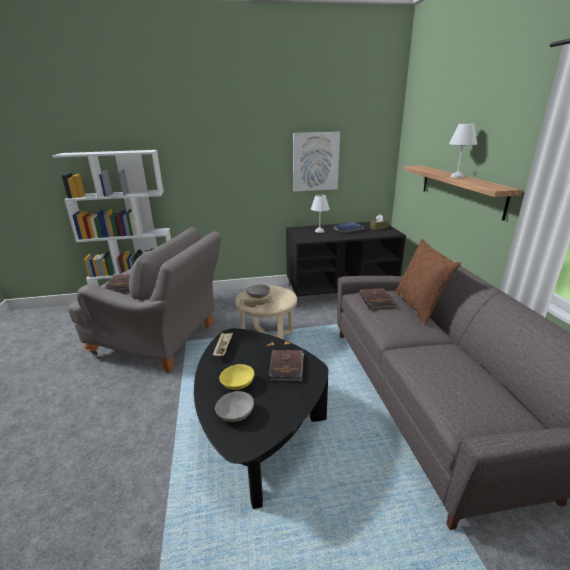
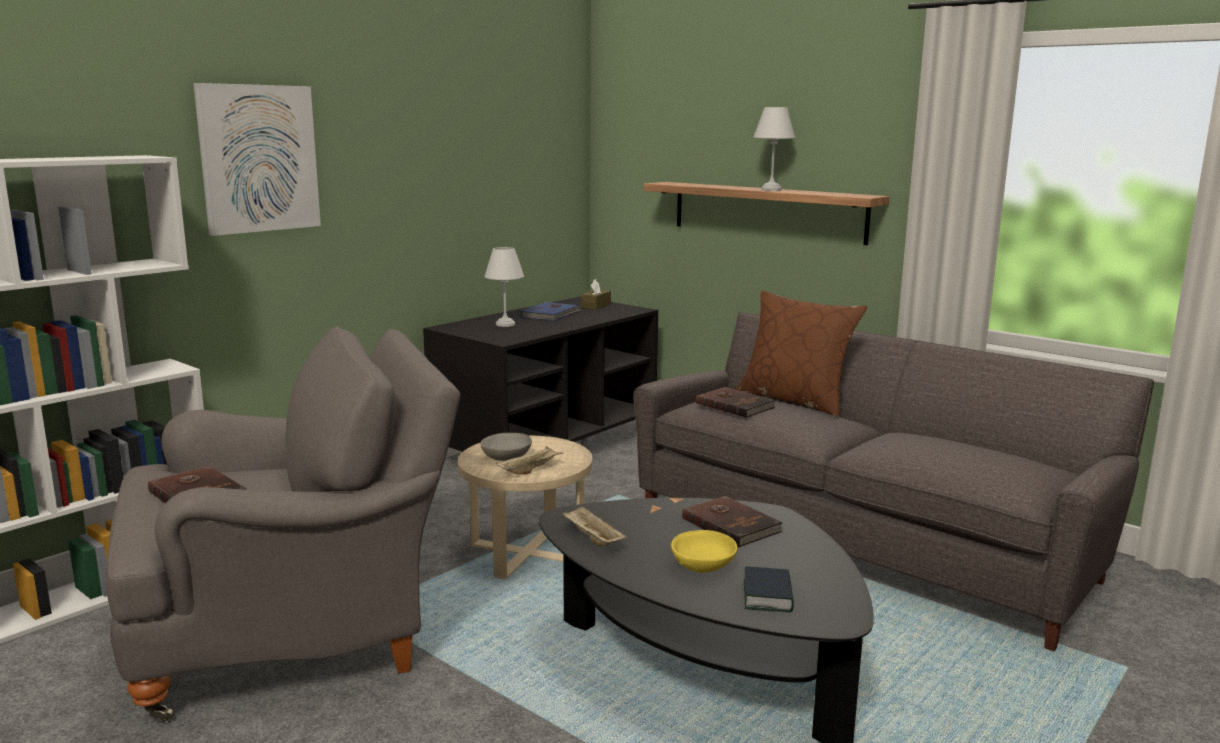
camera: 40 degrees left, 10 degrees down
grey bowl [215,391,254,422] -> book [744,566,794,612]
picture [293,132,340,192] -> picture moved to [194,83,321,236]

